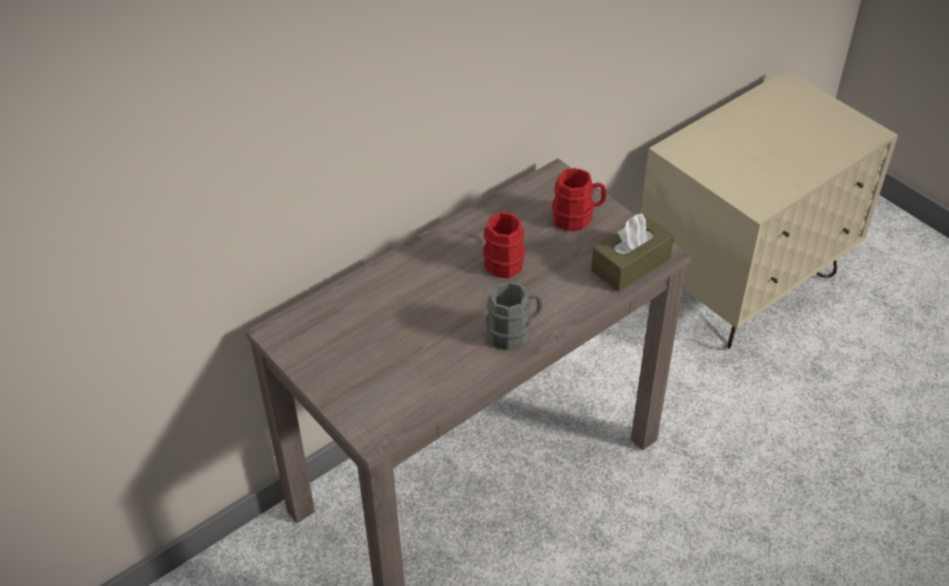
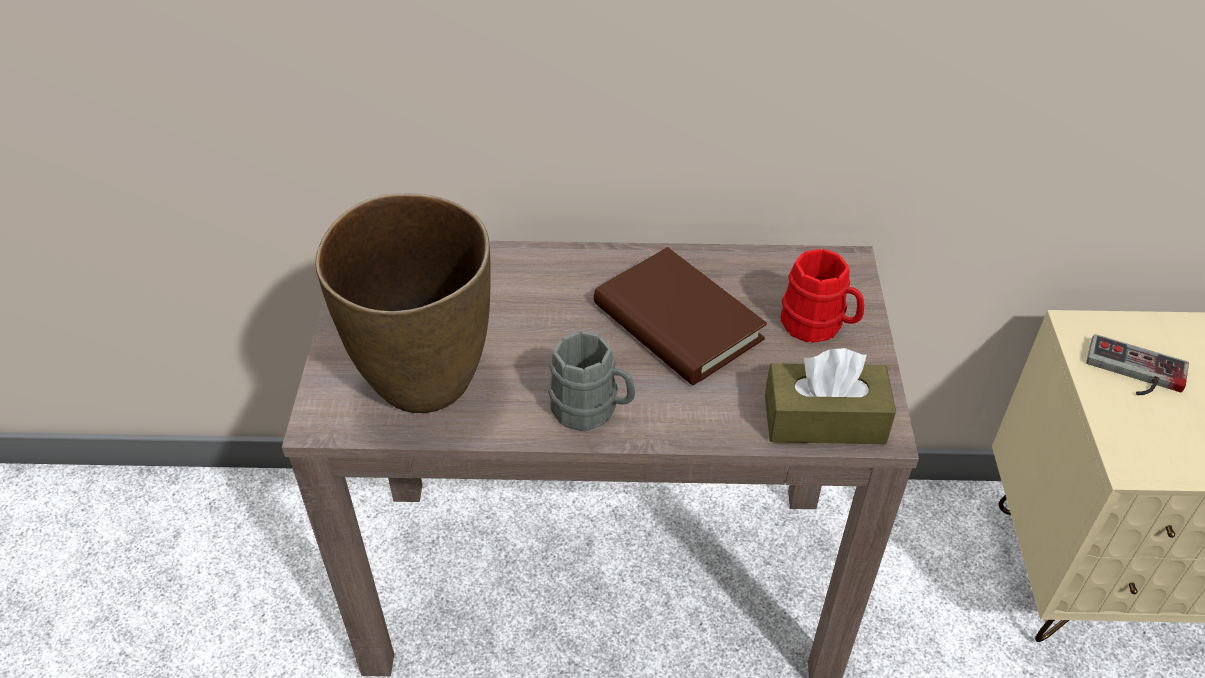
camera: 40 degrees right, 0 degrees up
red mug [483,212,525,278] -> brown book [594,247,767,385]
none -> brown vase [315,193,491,413]
none -> game controller [1086,334,1189,395]

